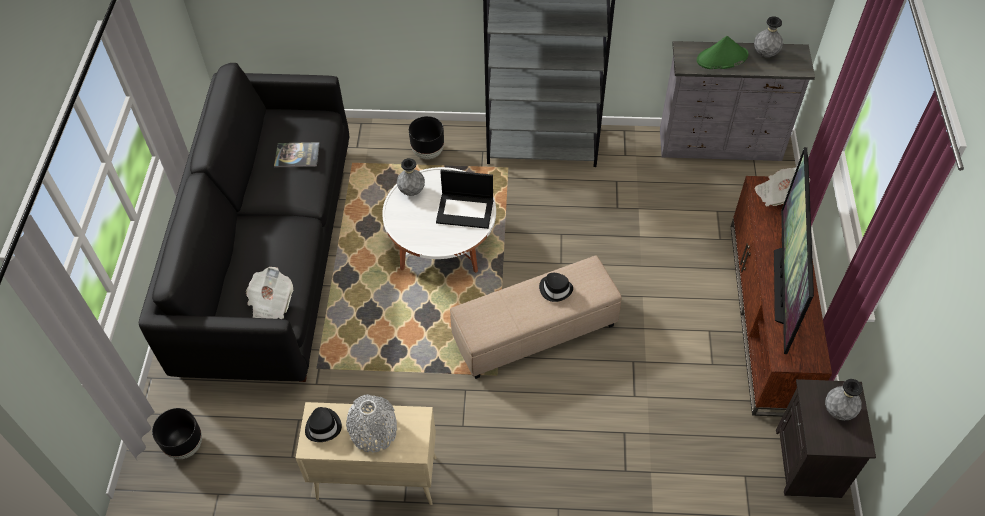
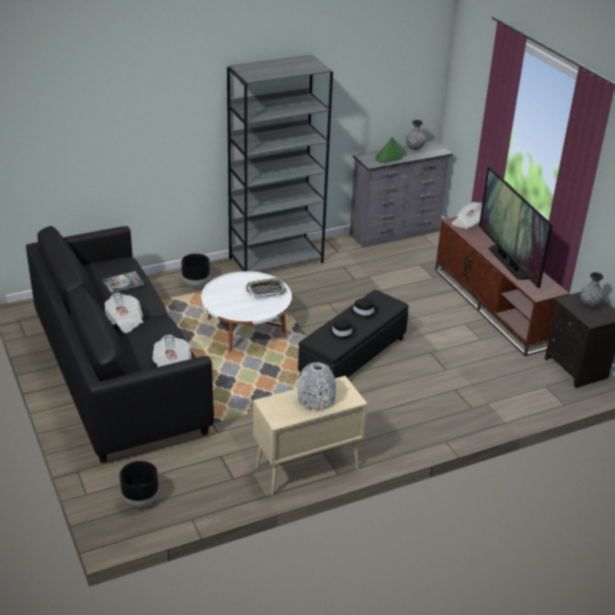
camera: 30 degrees left, 20 degrees down
black hat [305,407,342,442] -> black hat moved to [329,318,355,339]
grey vase [397,158,425,196] -> none
laptop [436,170,493,229] -> tray [246,278,286,298]
beige ottoman [450,255,622,379] -> black ottoman [298,290,408,378]
none -> newspaper [104,293,143,333]

